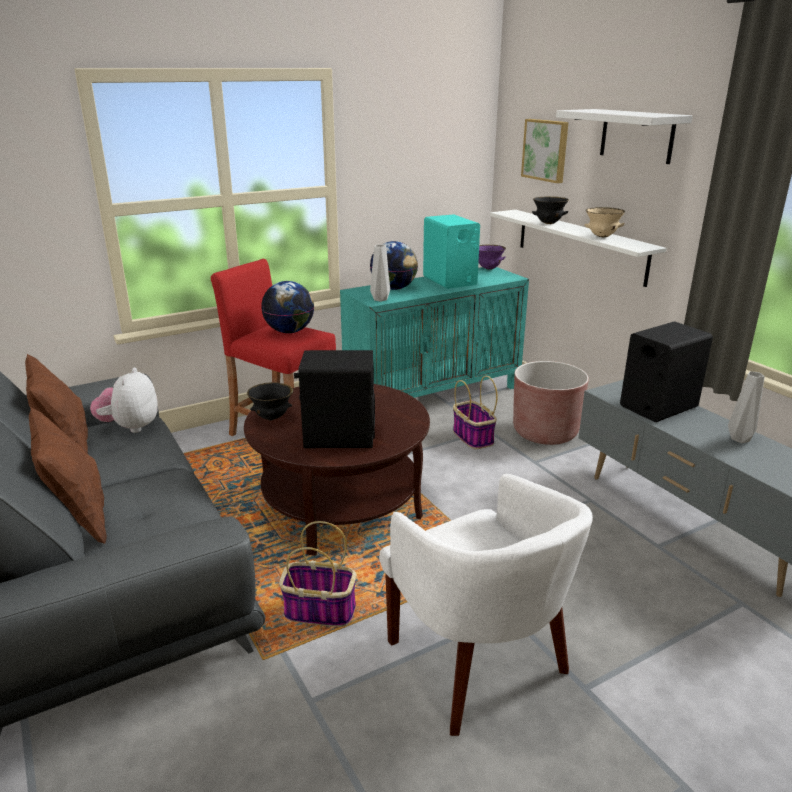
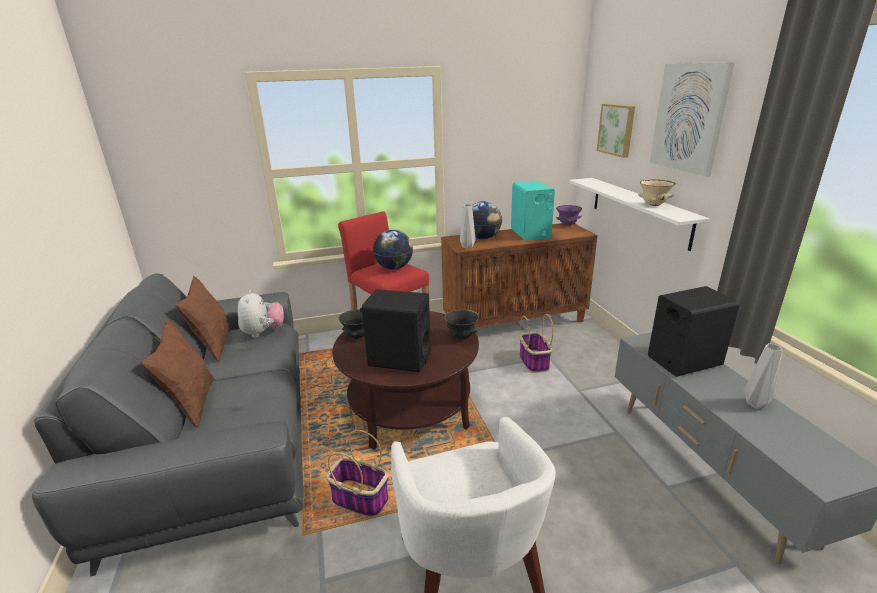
camera: 15 degrees right, 0 degrees up
plush toy [90,368,158,433] -> plush toy turned 150 degrees clockwise [238,290,284,338]
turquoise cabinet [340,267,529,398] -> brown cabinet [441,223,598,327]
brown planter [513,361,589,445] -> none
black bowl [532,196,569,224] -> black bowl moved to [445,309,479,339]
white shelf [556,109,692,164] -> picture [650,62,735,177]

